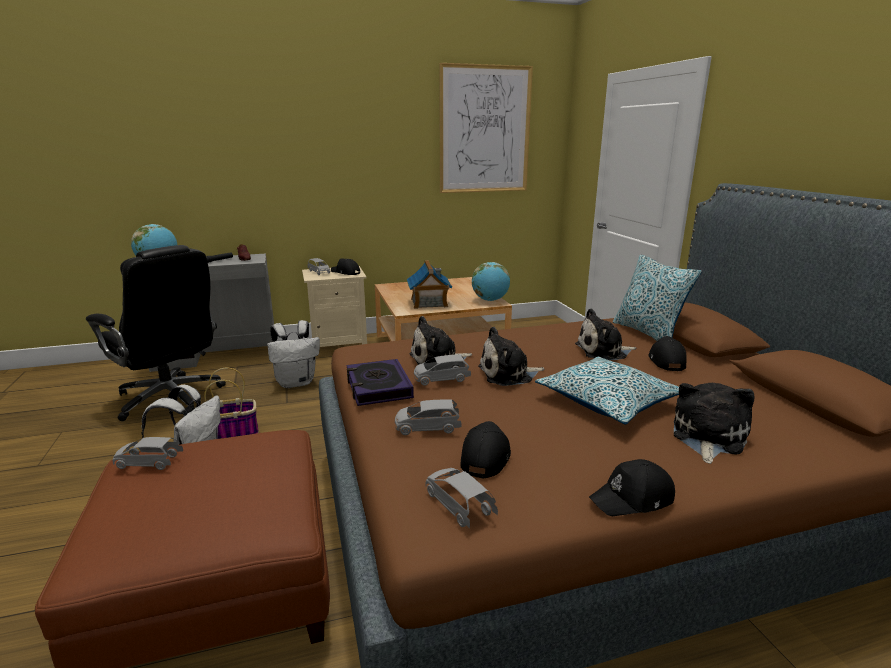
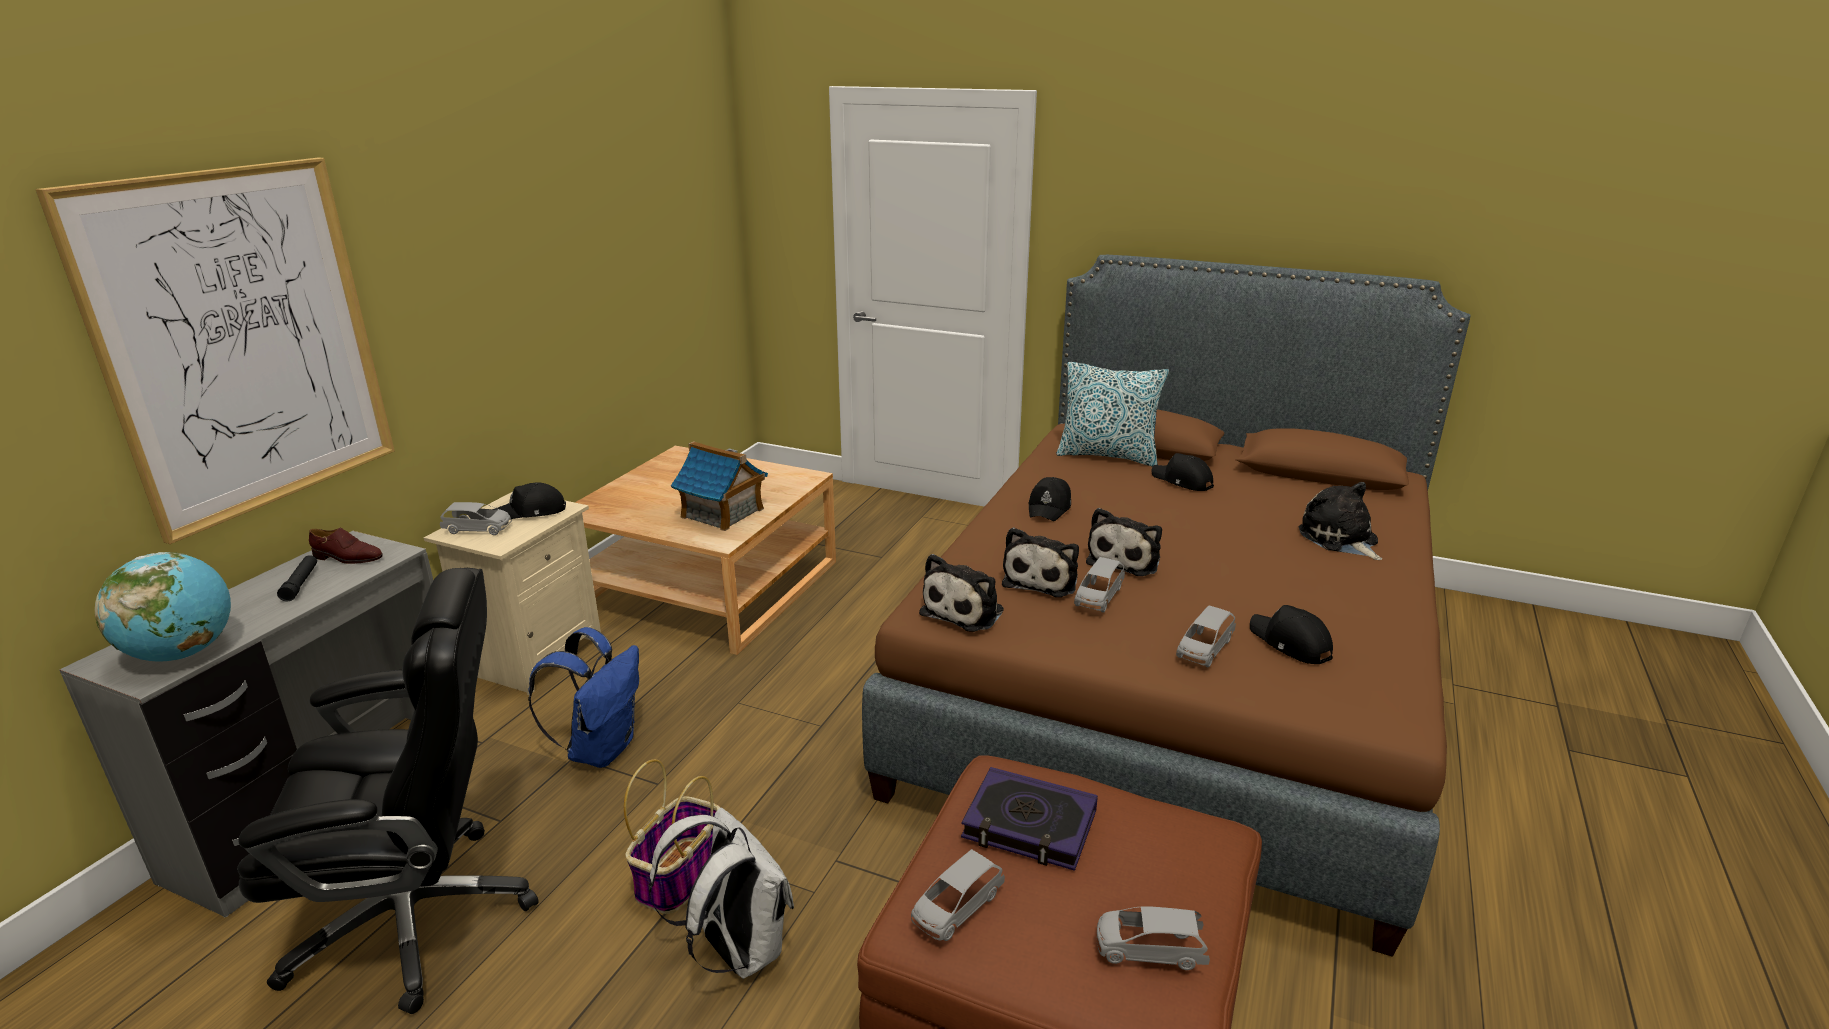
camera: 50 degrees left, 5 degrees up
white backpack [267,320,320,388] -> blue backpack [528,627,639,768]
book [346,359,414,406] -> book moved to [961,767,1098,871]
grey toy car [426,468,498,528] -> grey toy car moved to [1096,906,1210,970]
picture [439,63,533,193] -> picture moved to [35,157,395,544]
globe [472,262,510,301] -> none
pillow [535,356,679,424] -> none
plush toy [575,308,636,360] -> plush toy moved to [919,554,1004,632]
black cap [589,459,675,516] -> black cap moved to [1028,477,1071,521]

